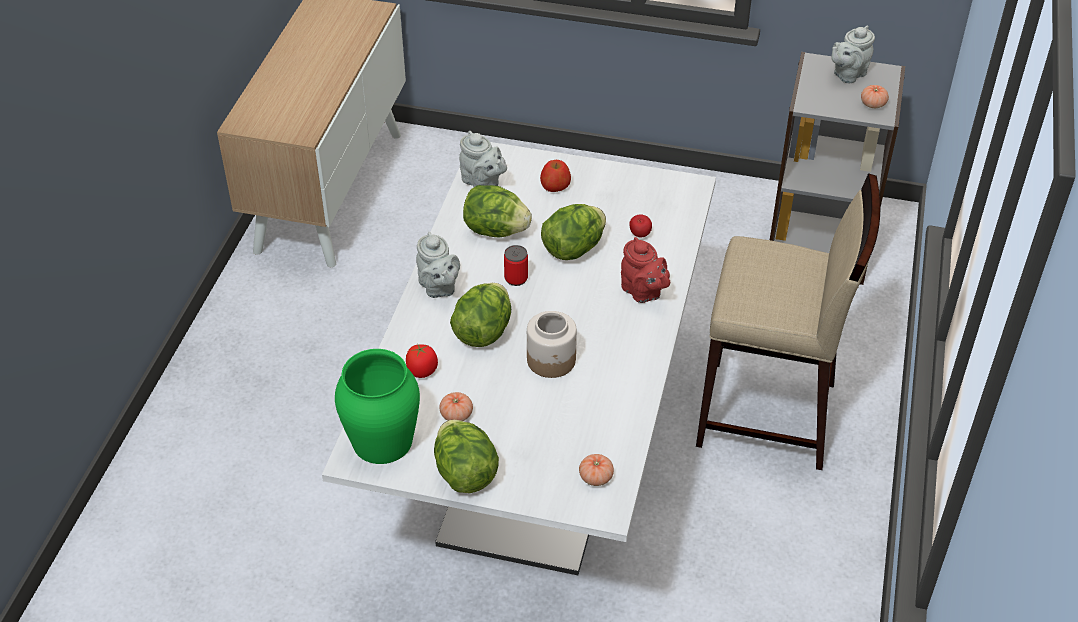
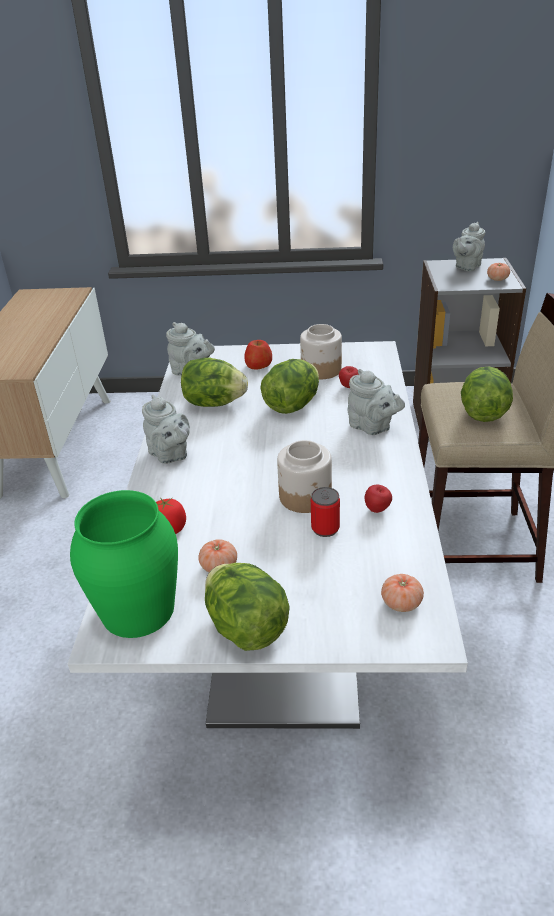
camera: 10 degrees left, 10 degrees down
lettuce [450,283,511,347] -> lettuce moved to [461,366,513,422]
can [504,245,528,286] -> can moved to [311,487,340,537]
red teapot [621,237,670,303] -> grey teapot [348,369,405,435]
none -> jar [300,324,342,379]
none -> apple [365,485,392,513]

